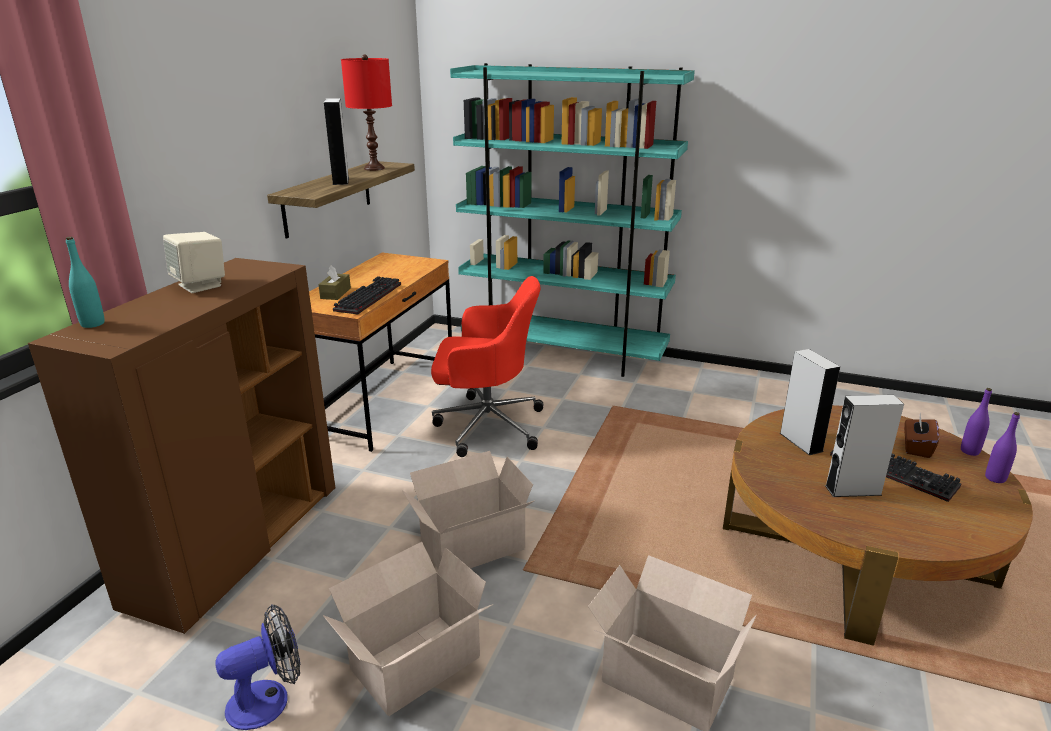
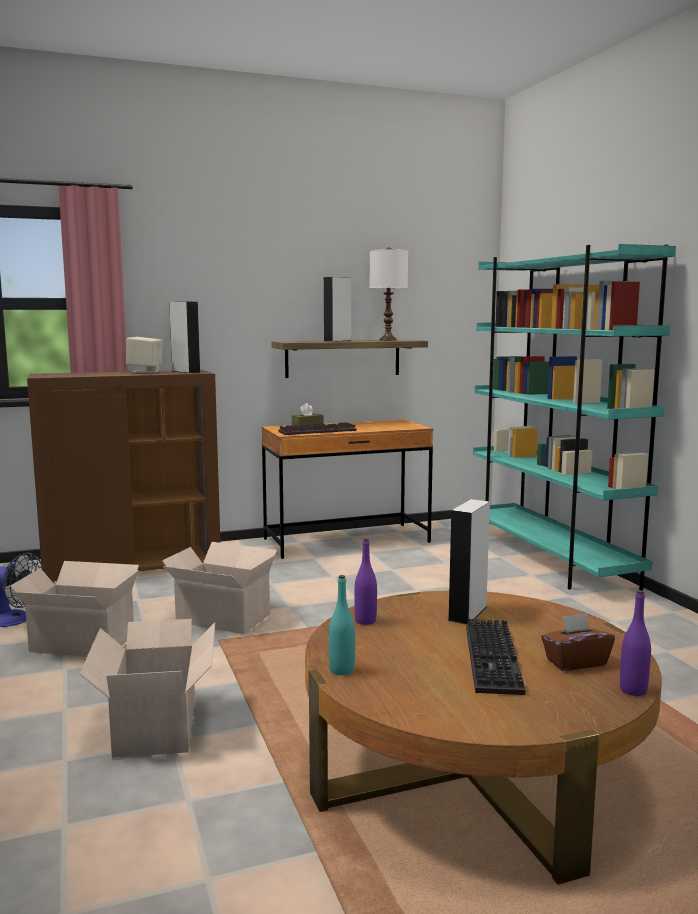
camera: 50 degrees right, 15 degrees down
turquoise bottle [66,237,105,328] -> turquoise bottle moved to [329,575,355,675]
red table lamp [341,54,392,171] -> white table lamp [370,247,408,341]
red office chair [431,276,543,457] -> none
grey speaker [825,395,904,497] -> grey speaker moved to [169,301,201,373]
purple bottle [985,412,1020,483] -> purple bottle moved to [355,538,377,625]

